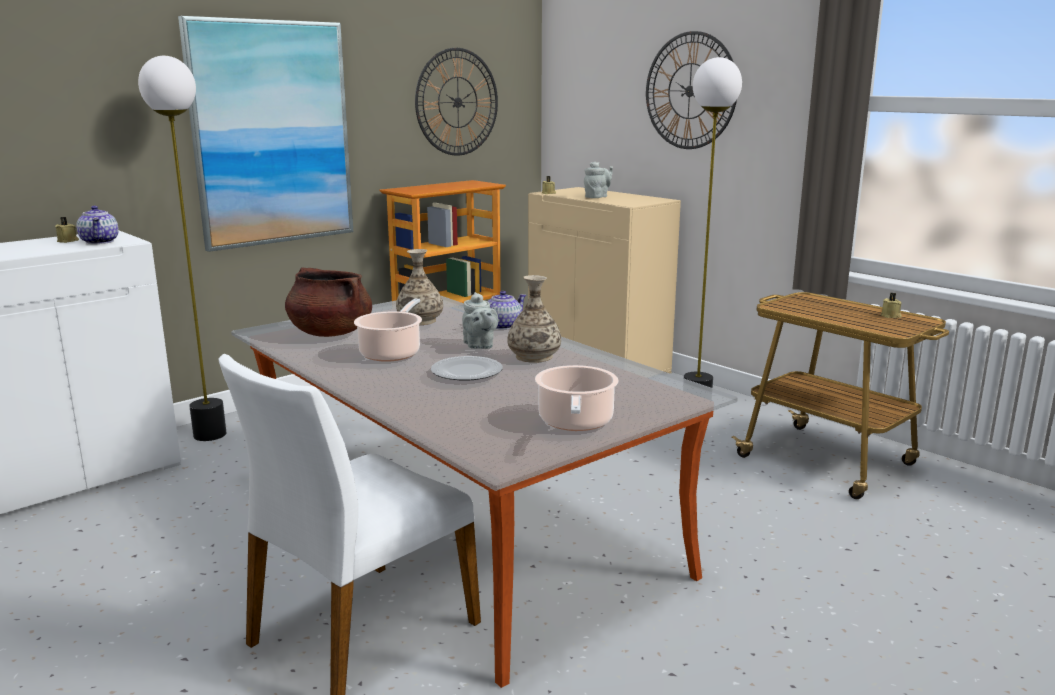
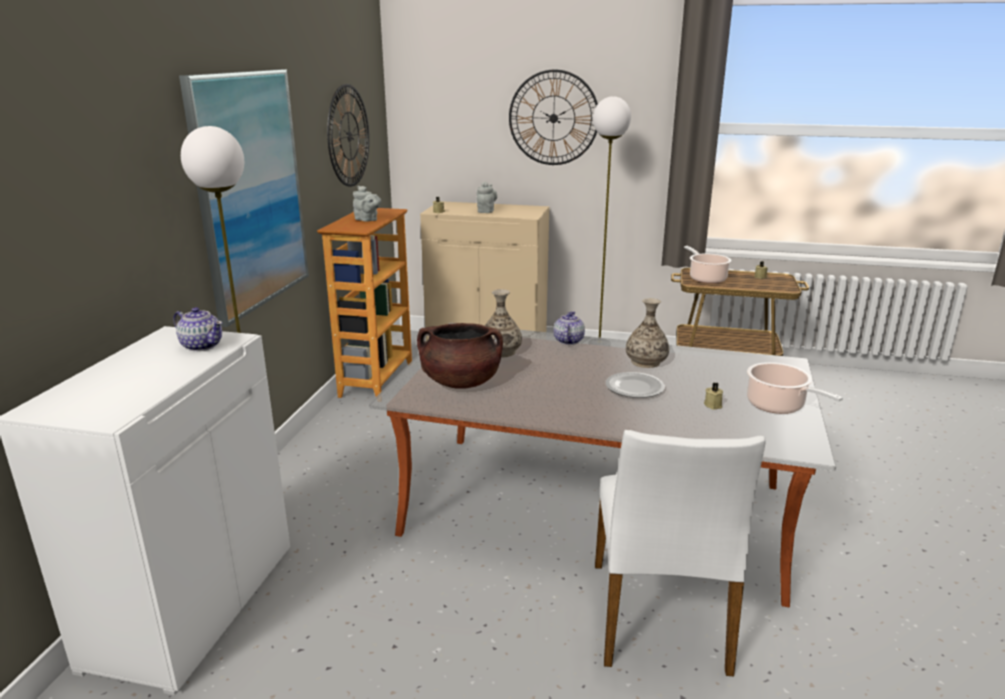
camera: 35 degrees left, 5 degrees up
beige candle [55,217,79,243] -> beige candle moved to [704,382,723,409]
cooking pot [354,299,422,362] -> cooking pot moved to [684,246,731,284]
grey teapot [462,292,499,349] -> grey teapot moved to [353,186,381,222]

